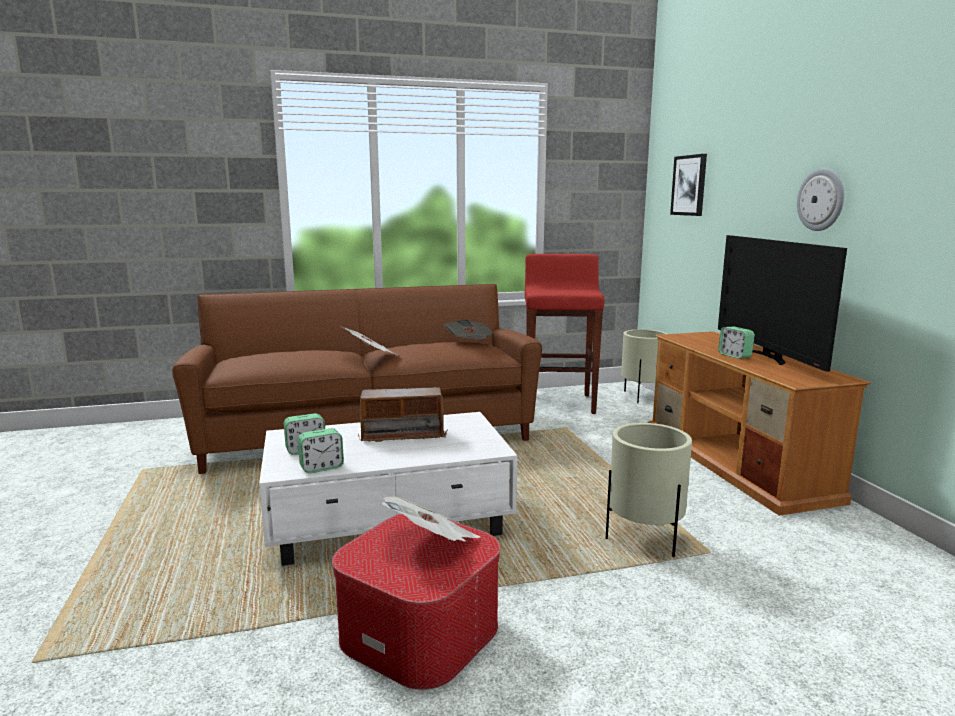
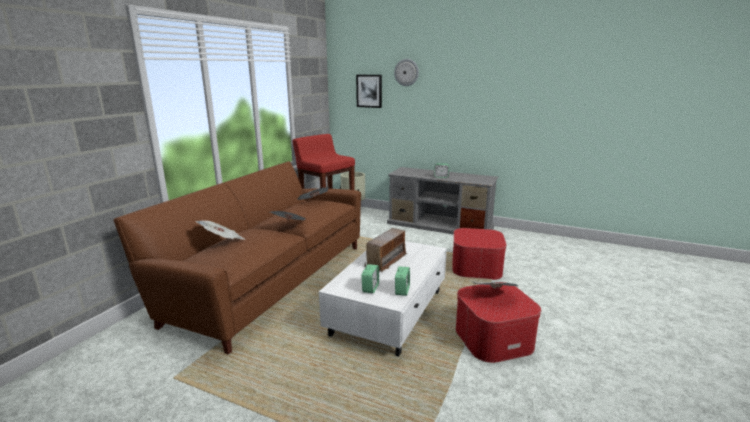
camera: 50 degrees left, 5 degrees up
beige planter [606,423,692,557] -> ottoman [452,228,507,280]
brown tv stand [648,331,871,516] -> grey tv stand [387,167,498,235]
television [718,235,847,372] -> none
wall clock [797,168,844,231] -> wall clock moved to [394,59,419,86]
none -> newspaper [195,220,246,240]

